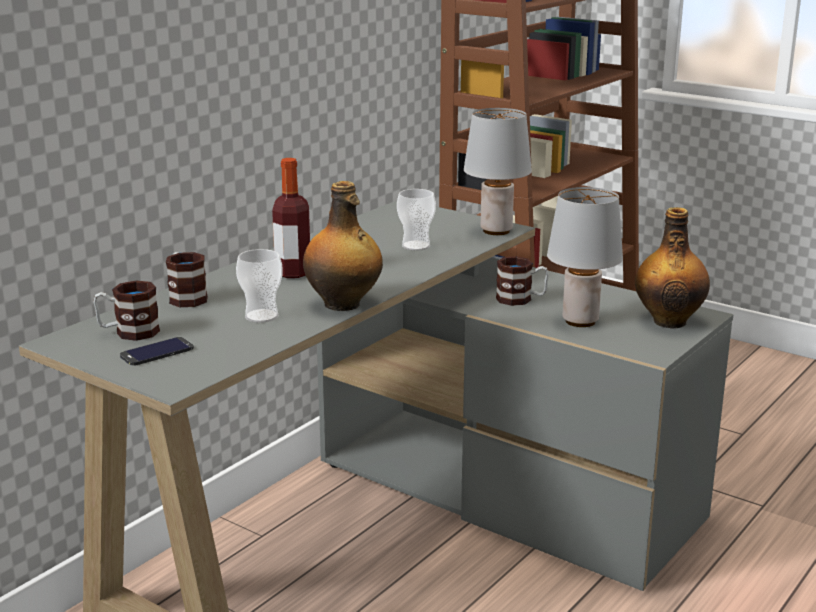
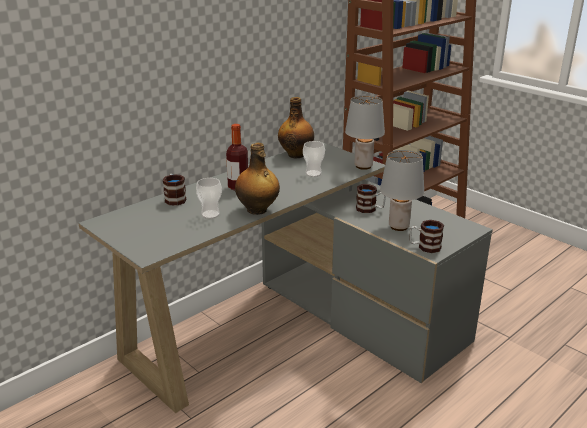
camera: 10 degrees right, 5 degrees up
mug [93,281,160,341] -> mug moved to [410,220,444,253]
phone [120,337,194,366] -> none
bottle [635,207,710,328] -> bottle moved to [278,97,314,158]

